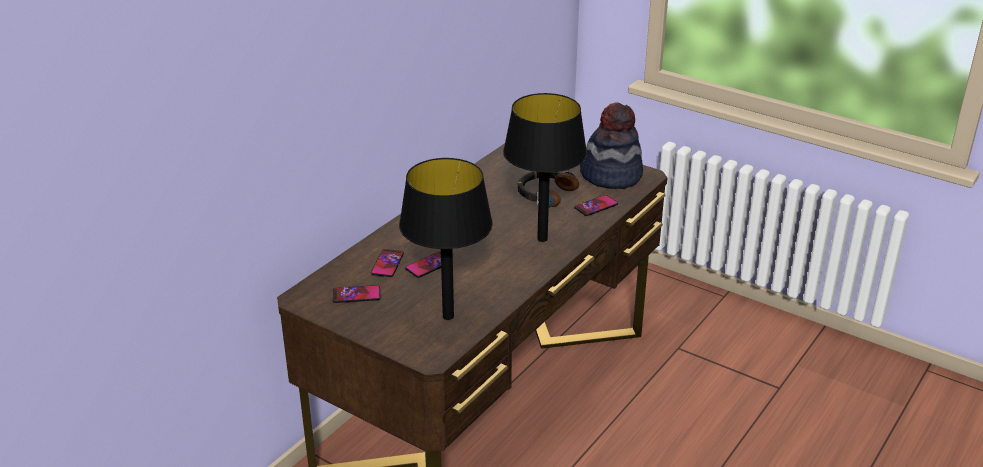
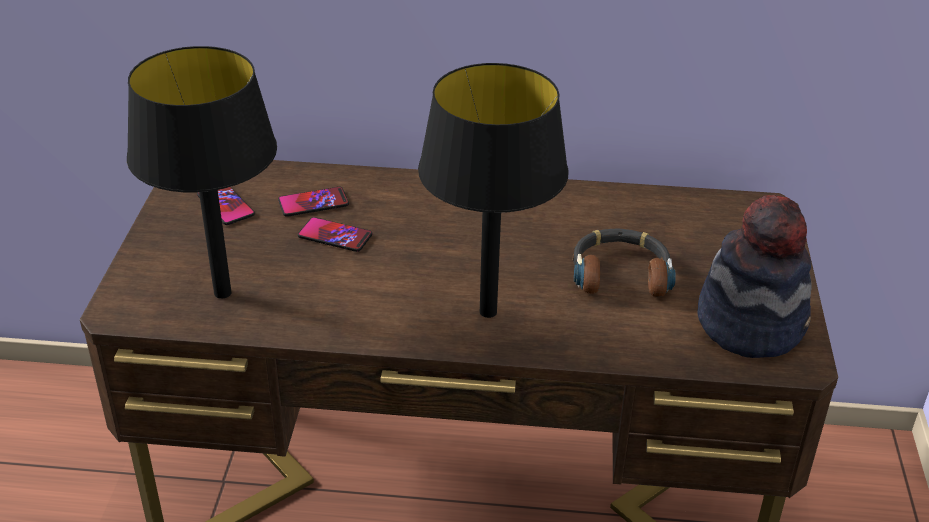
camera: 60 degrees right, 5 degrees up
phone [574,195,618,216] -> none

